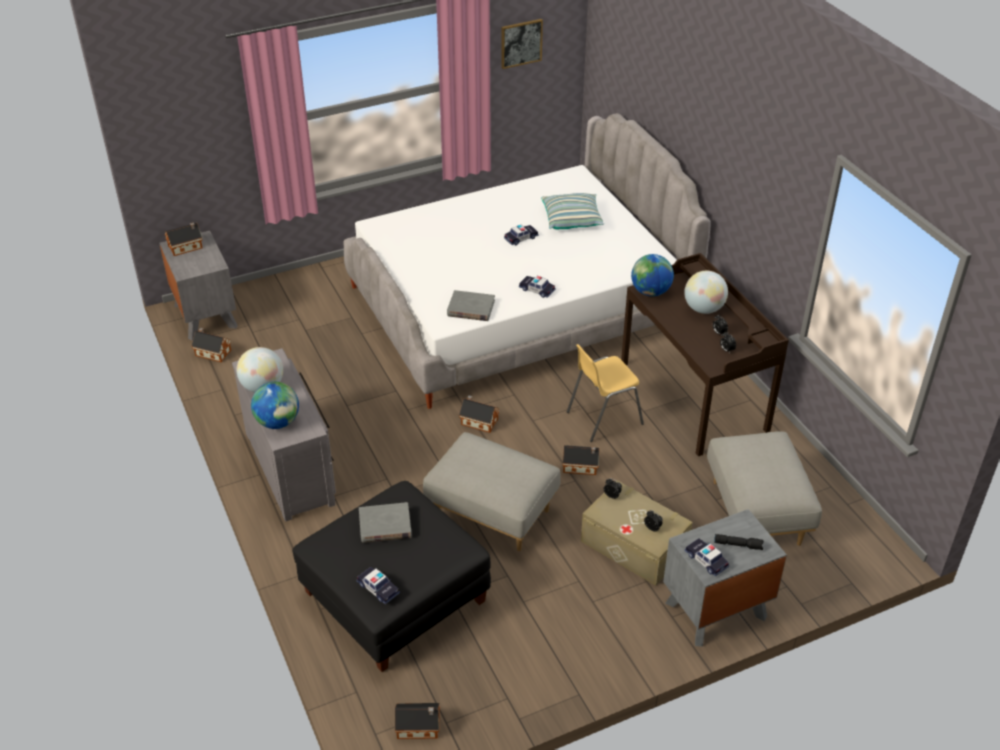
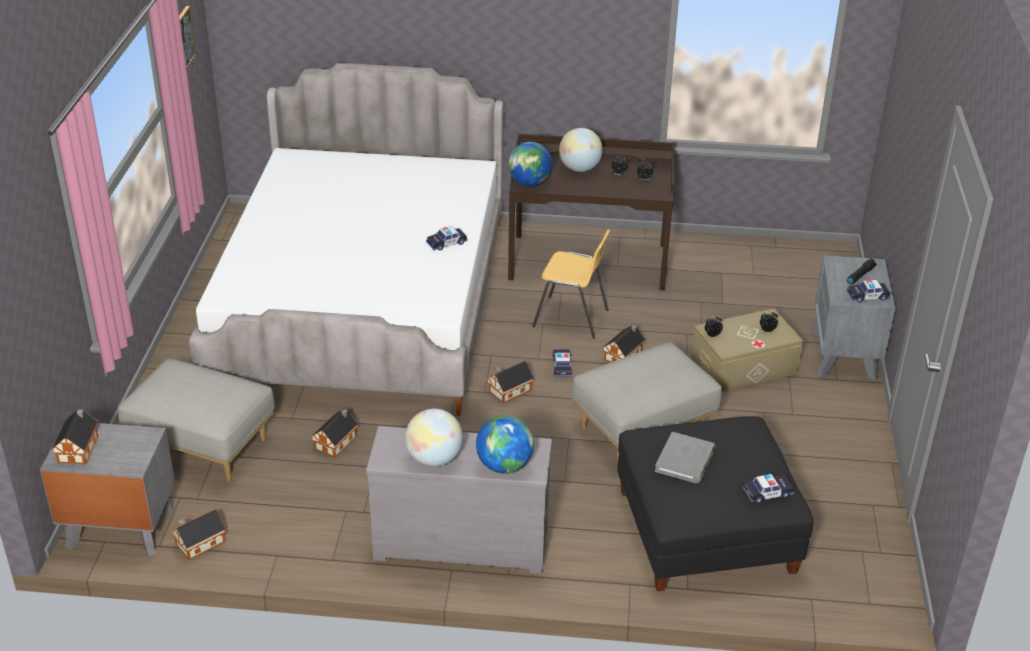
camera: 60 degrees left, 5 degrees down
toy house [395,703,440,739] -> toy house moved to [311,408,359,458]
grey book [447,290,495,321] -> none
toy car [504,225,539,245] -> toy car moved to [552,349,572,377]
pillow [541,193,604,229] -> none
yellow chair [567,344,644,442] -> yellow chair turned 75 degrees counterclockwise [532,230,610,339]
grey ottoman [707,431,822,546] -> grey ottoman moved to [118,358,275,481]

